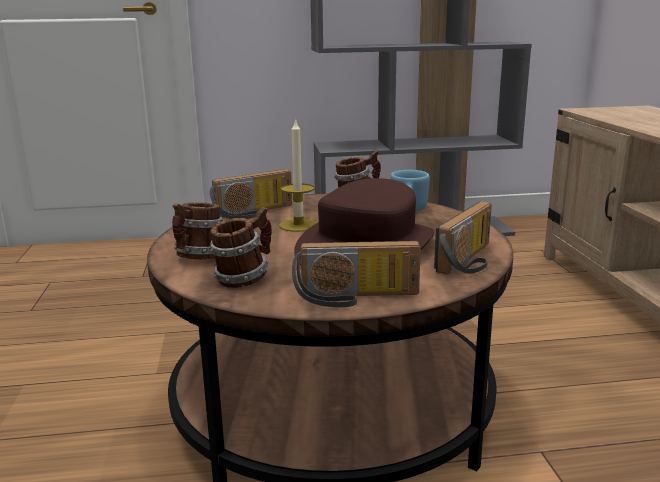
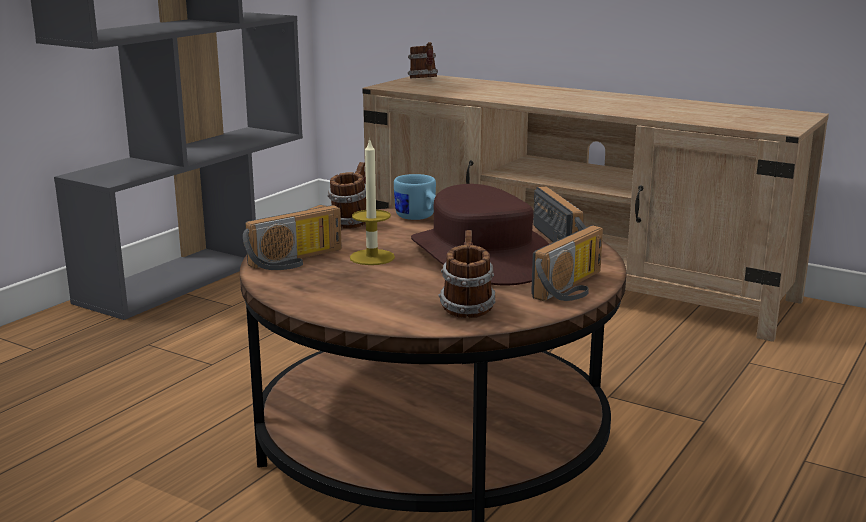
camera: 50 degrees left, 0 degrees up
mug [172,202,224,259] -> mug moved to [408,42,438,78]
radio [210,169,292,219] -> radio turned 45 degrees clockwise [243,205,342,270]

